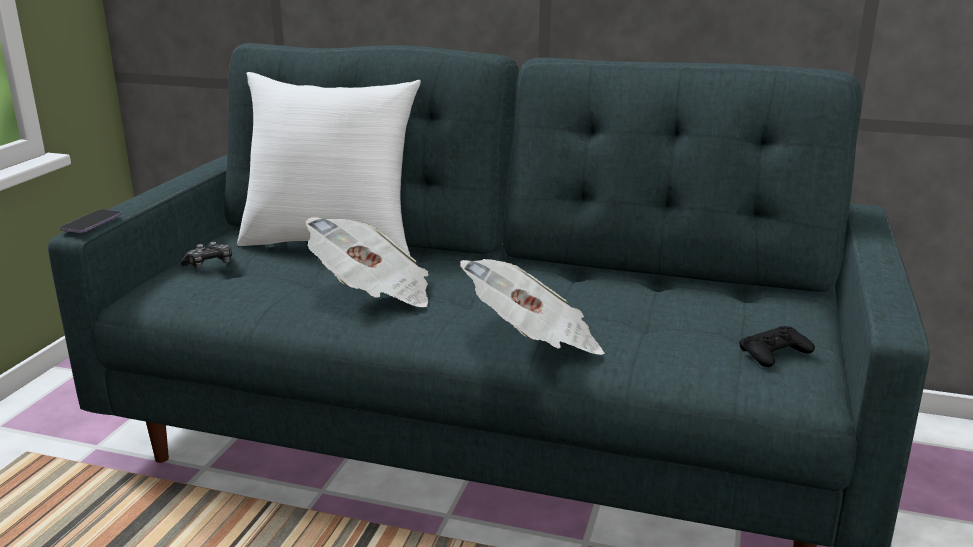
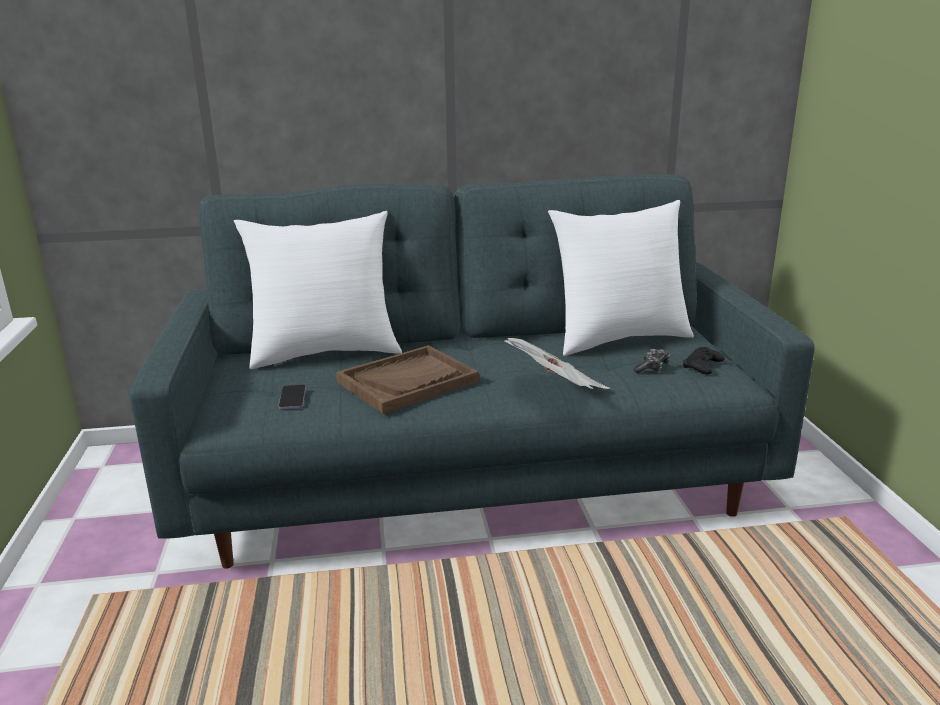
camera: 25 degrees left, 0 degrees up
phone [60,209,121,233] -> phone moved to [278,385,306,409]
game controller [180,242,232,269] -> game controller moved to [633,349,670,373]
newspaper [306,217,429,307] -> brown tray [336,345,479,414]
none -> white pillow [548,200,694,356]

